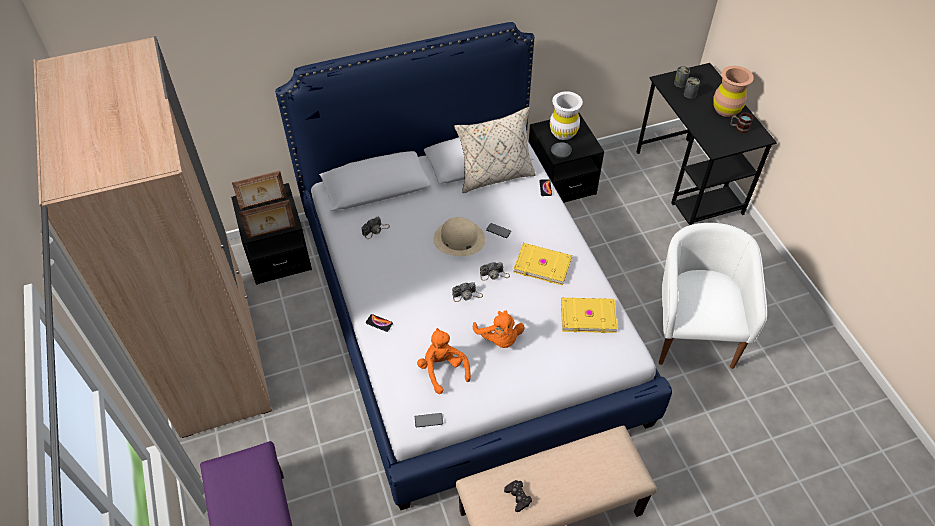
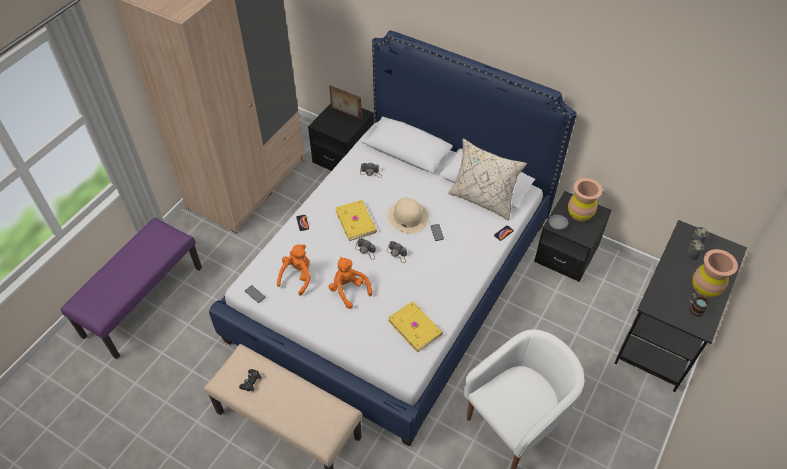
camera: 50 degrees right, 0 degrees up
picture frame [239,200,296,239] -> none
orange plush toy [473,310,525,348] -> orange plush toy turned 120 degrees clockwise [328,257,372,309]
yellow book [513,243,572,286] -> yellow book moved to [335,200,377,241]
white vase [550,91,583,140] -> brown vase [568,178,602,222]

